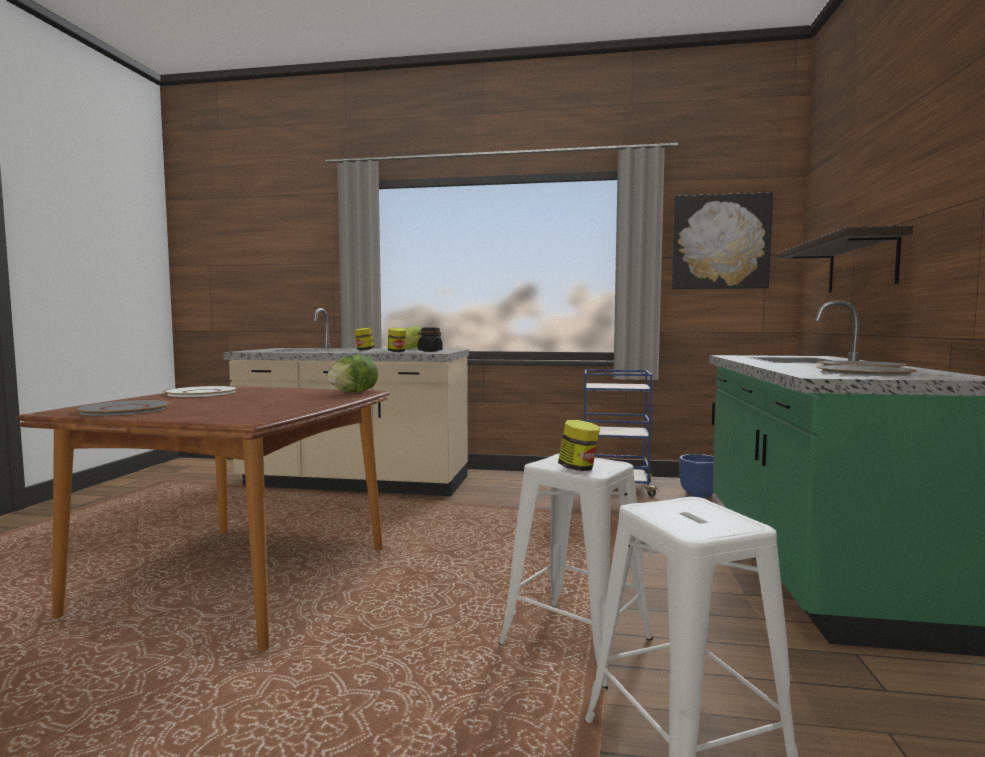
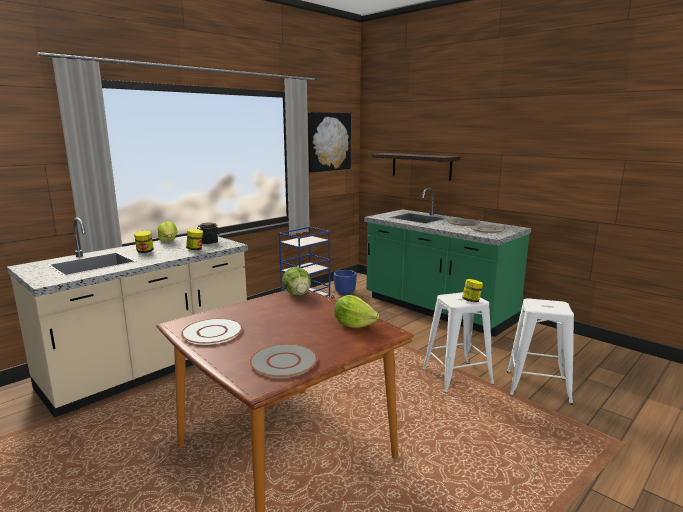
camera: 55 degrees left, 10 degrees up
none -> lettuce [334,295,379,328]

